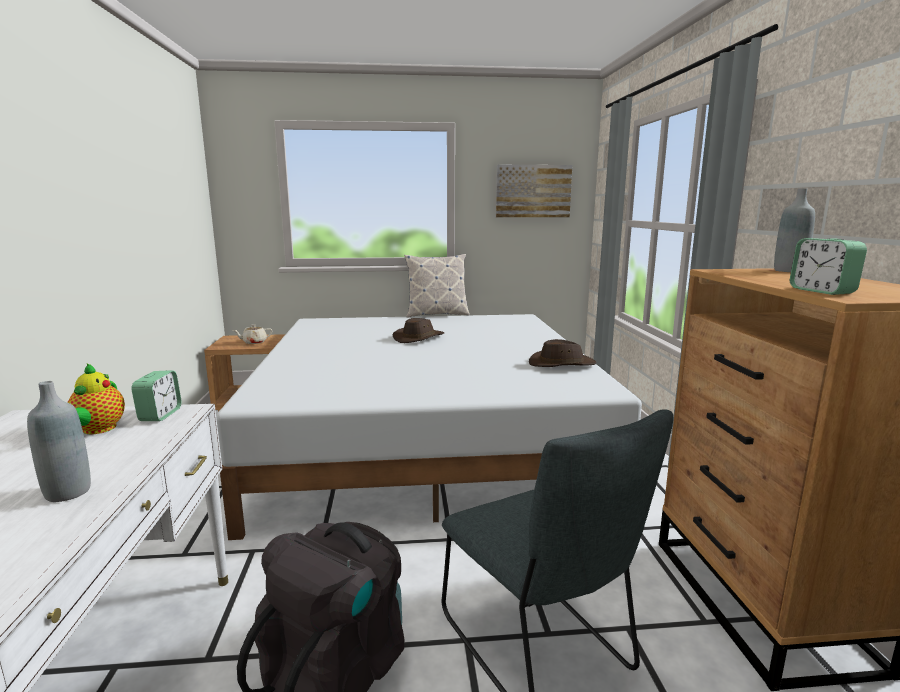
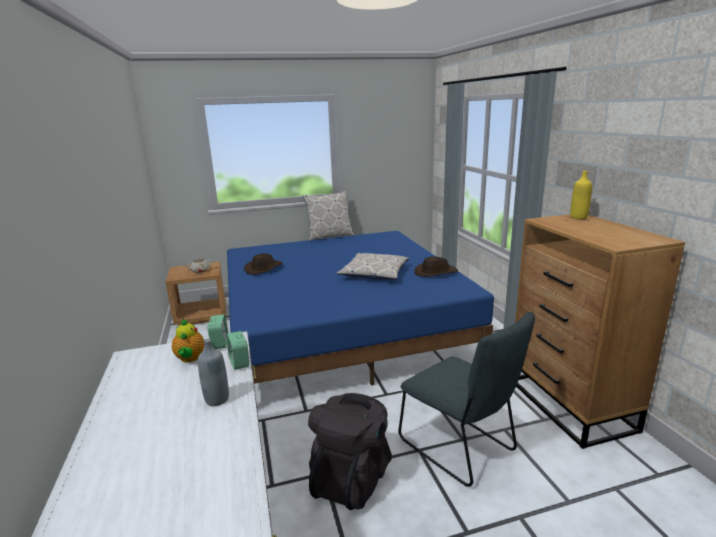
camera: 10 degrees left, 5 degrees up
white bed [216,314,642,540] -> blue bed [227,231,494,385]
brown hat [393,318,444,343] -> brown hat moved to [244,254,282,275]
picture [496,165,572,218] -> none
grey bottle [774,188,815,272] -> yellow bottle [570,171,592,219]
alarm clock [790,238,867,295] -> alarm clock moved to [226,331,249,370]
none -> pillow [337,253,410,280]

